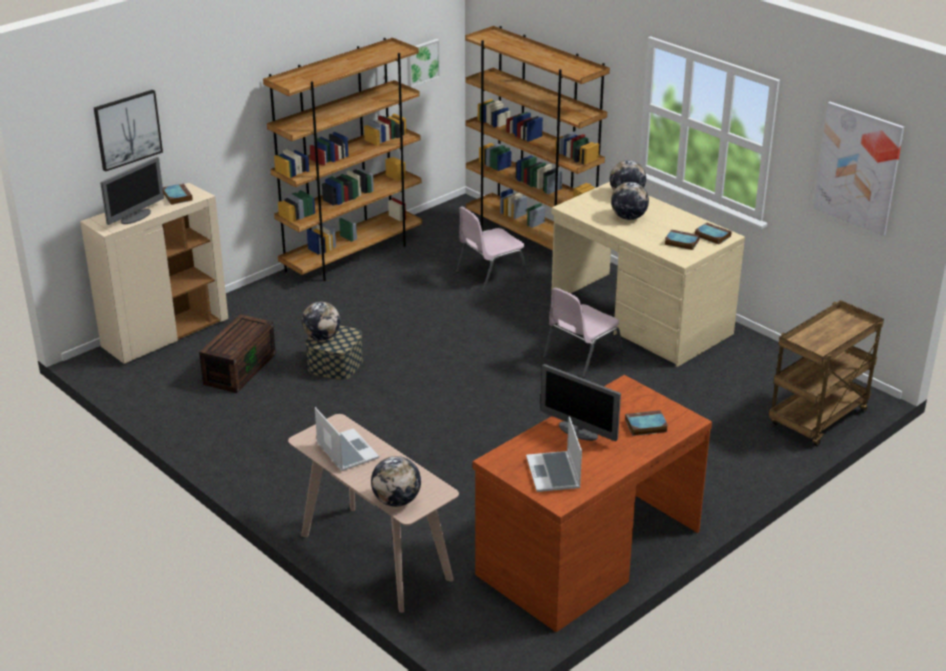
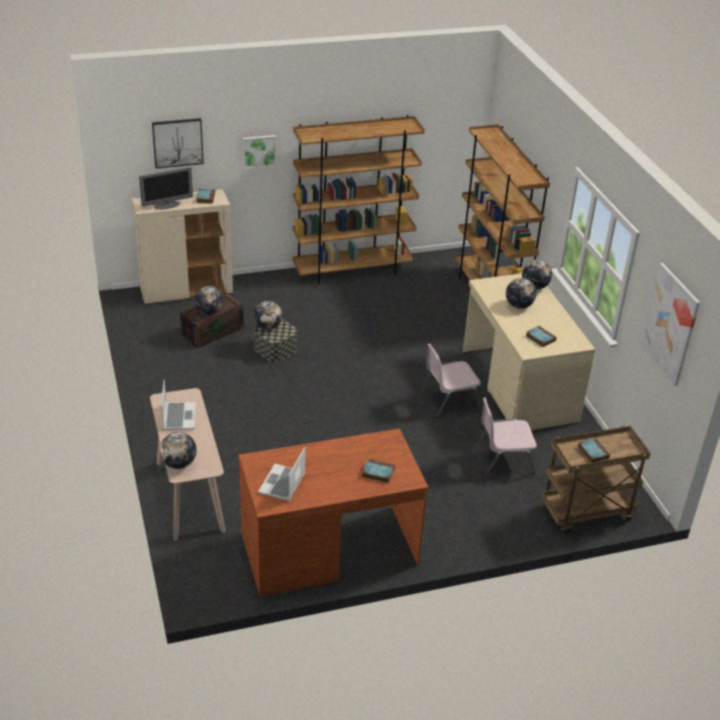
camera: 25 degrees right, 5 degrees up
picture [407,39,440,87] -> picture moved to [243,135,276,169]
pink chair [456,207,529,292] -> pink chair moved to [475,398,537,477]
monitor [540,364,621,441] -> none
book [695,222,732,245] -> book moved to [578,438,610,463]
none -> globe [195,286,223,315]

